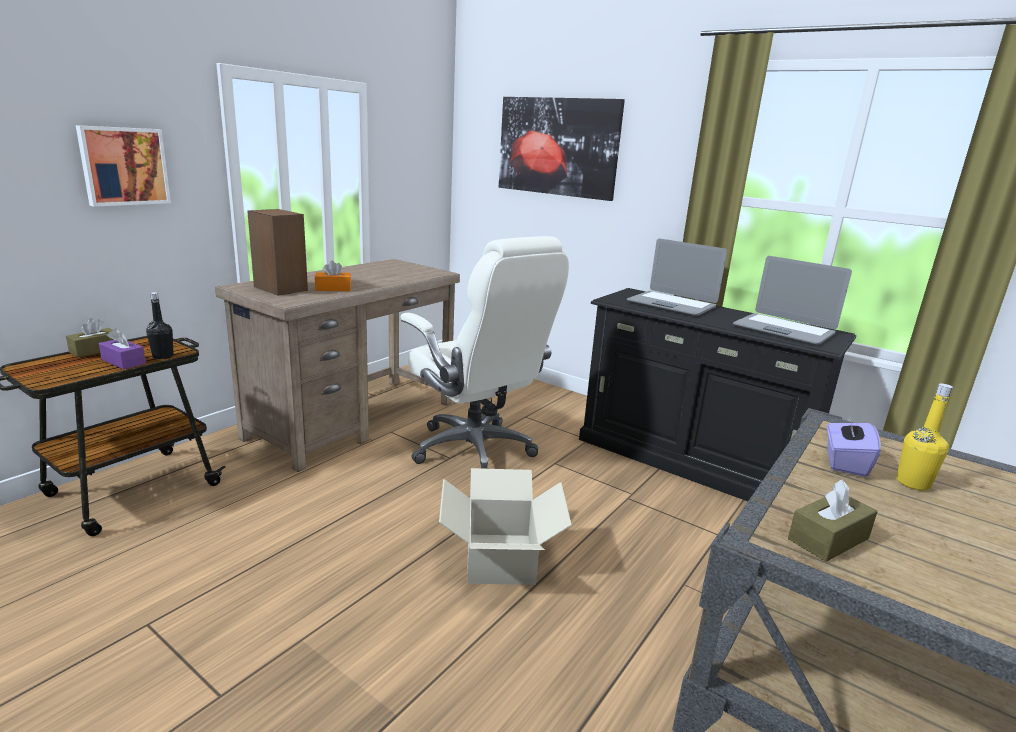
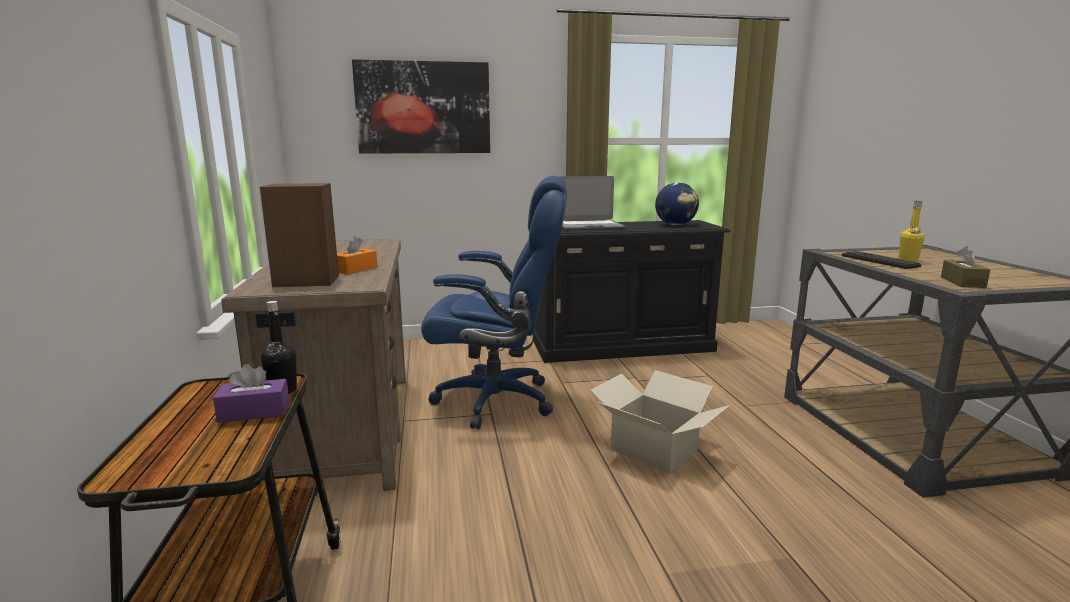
camera: 45 degrees left, 5 degrees down
brown tissue box [66,318,114,357] -> none
picture [76,125,171,207] -> none
white office chair [401,236,569,469] -> blue office chair [421,176,567,429]
laptop [733,256,852,344] -> globe [655,182,699,225]
purple tissue box [827,413,881,477] -> keyboard [842,251,921,269]

